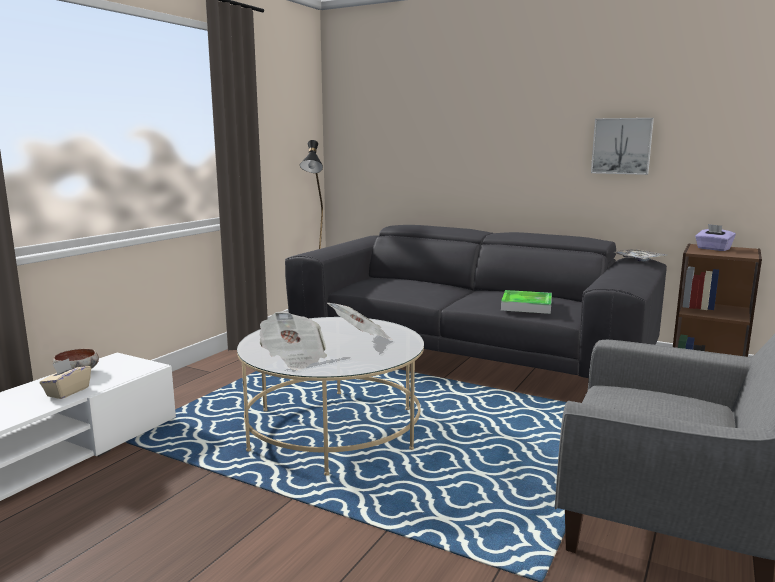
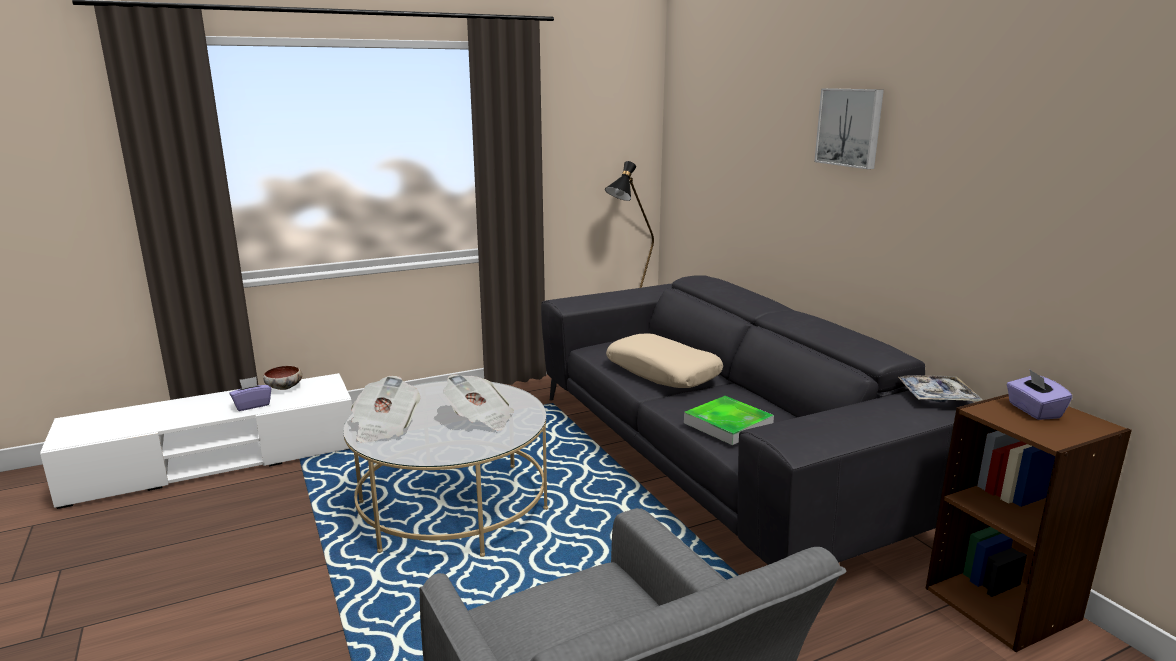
camera: 35 degrees right, 5 degrees up
beige tissue box [39,358,91,399] -> purple tissue box [229,377,271,411]
picture [591,118,654,175] -> picture moved to [814,88,884,169]
none -> beige pillow [606,333,723,388]

